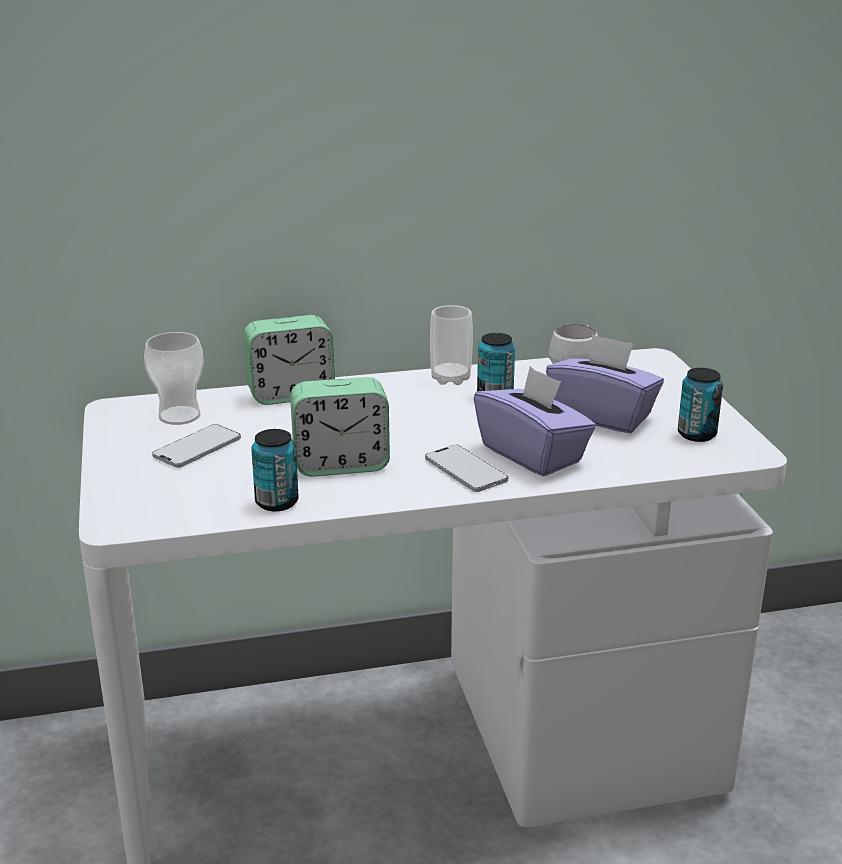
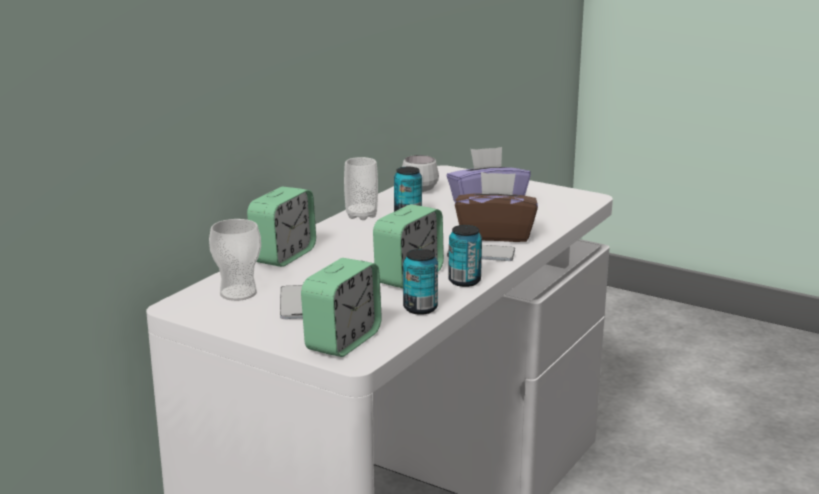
camera: 45 degrees left, 5 degrees down
purple tissue box [474,366,596,476] -> brown tissue box [455,172,538,242]
can [678,368,723,442] -> can moved to [448,225,482,287]
none -> alarm clock [301,258,382,357]

